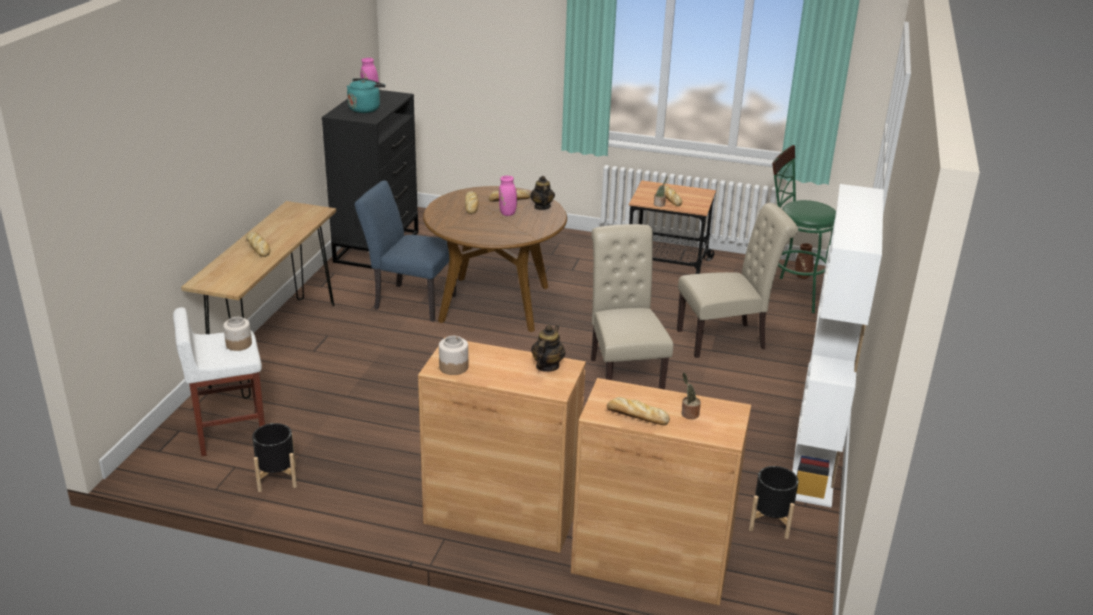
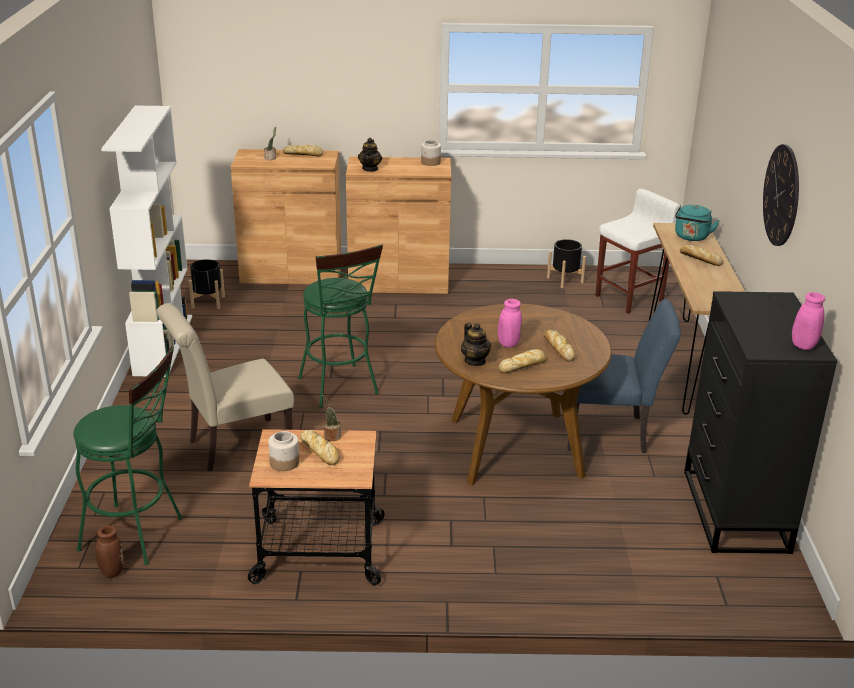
camera: 165 degrees right, 0 degrees up
jar [223,317,252,351] -> jar moved to [268,431,299,471]
turquoise kettle [347,78,385,113] -> turquoise kettle moved to [675,205,720,241]
beige chair [591,224,673,390] -> green stool [298,244,383,408]
none -> wall clock [763,144,799,246]

